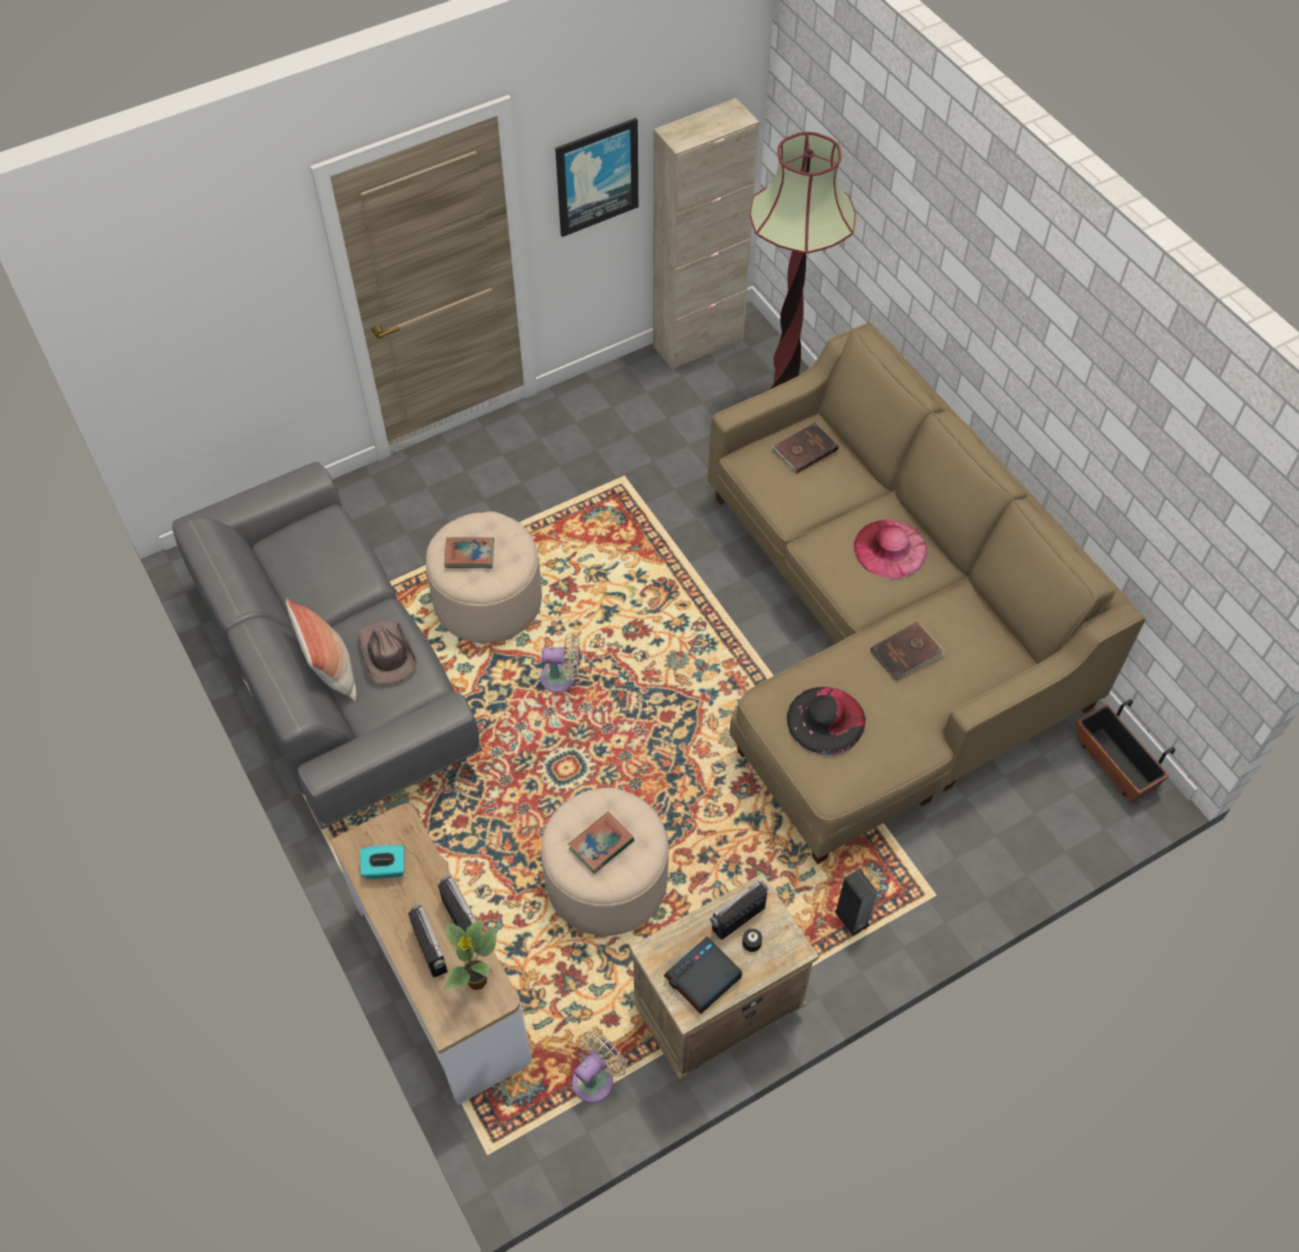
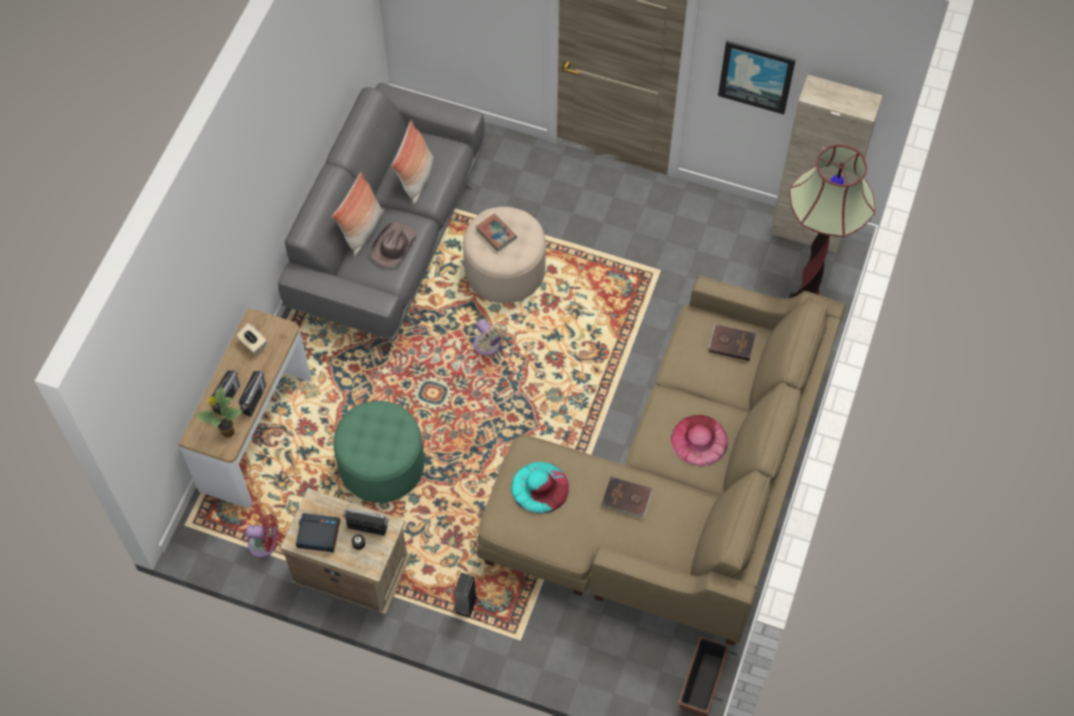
camera: 50 degrees right, 5 degrees up
turquoise tissue box [360,845,405,879] -> beige tissue box [236,323,267,354]
beige ottoman [541,788,669,936] -> green ottoman [333,401,424,503]
book [568,812,634,874] -> none
beige fan [572,1030,627,1103] -> red fan [246,514,278,558]
black hat [787,687,866,755] -> turquoise hat [511,462,569,514]
none -> pillow [391,120,434,205]

